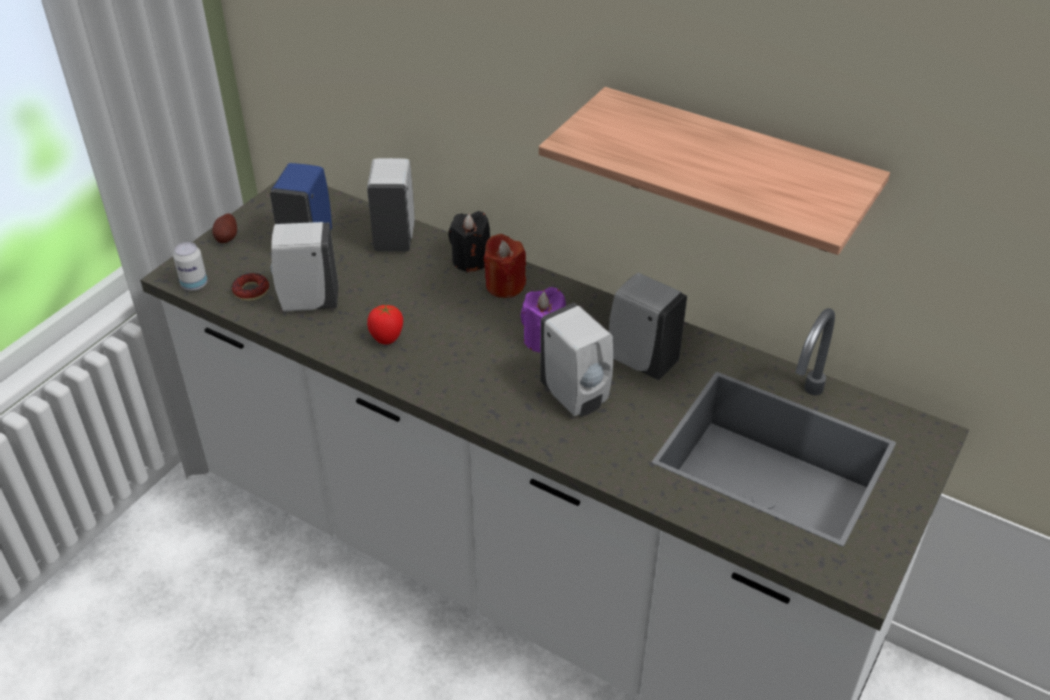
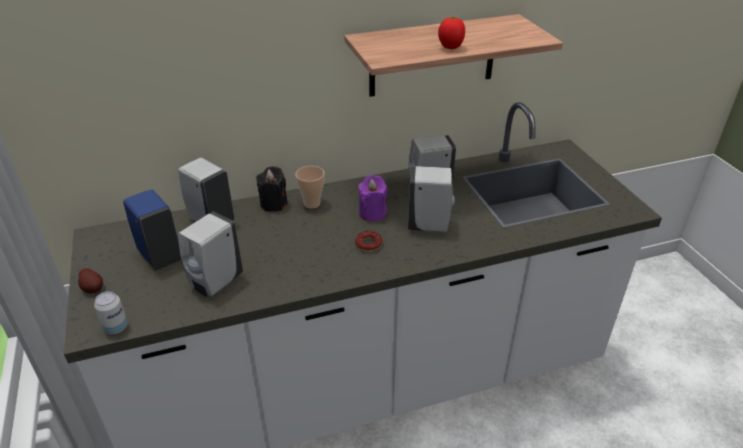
camera: 50 degrees left, 5 degrees down
donut [232,273,269,301] -> donut moved to [355,231,383,252]
tomato [367,305,403,345] -> tomato moved to [438,16,465,49]
red candle [484,234,526,298] -> cup [295,166,325,209]

